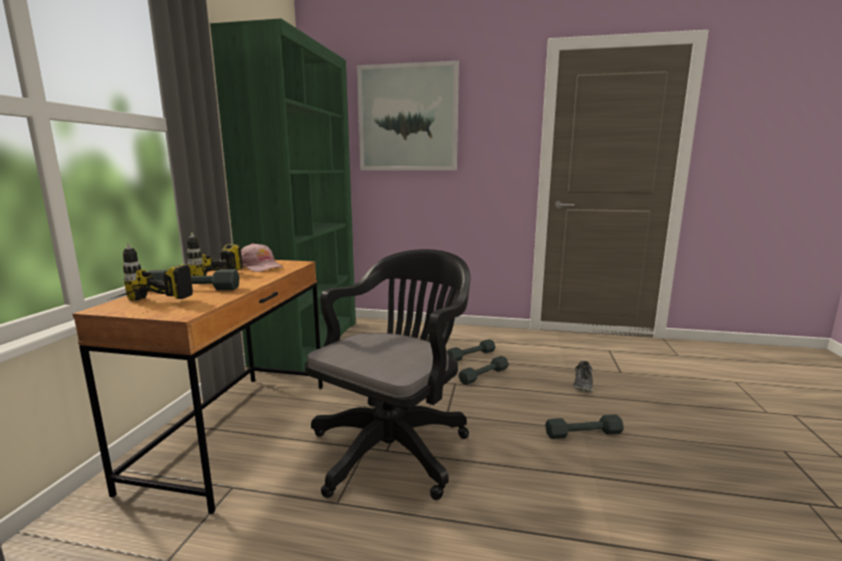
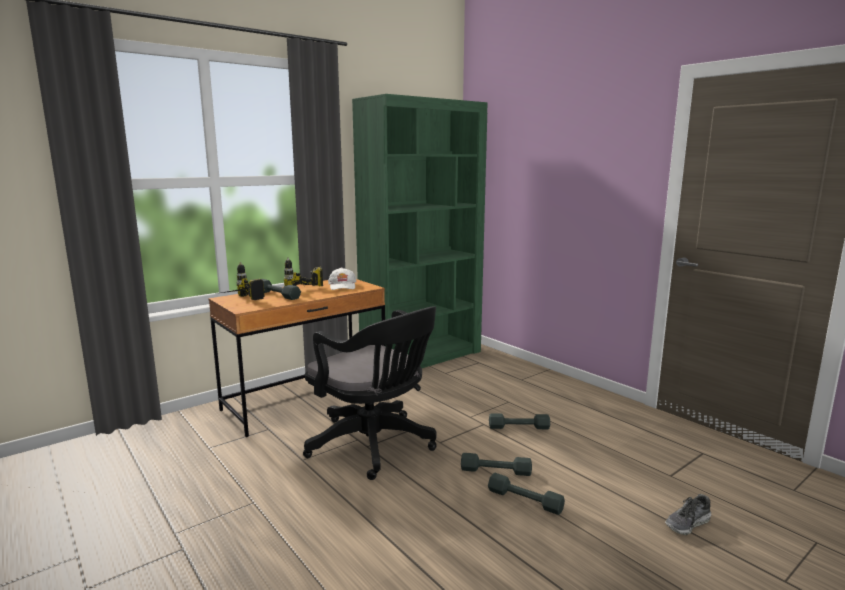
camera: 40 degrees right, 0 degrees up
pink cap [241,243,284,272] -> white cap [328,267,356,290]
black office chair [305,249,471,500] -> black office chair turned 60 degrees clockwise [303,307,437,480]
picture [357,61,459,170] -> none
grey dumbbell [447,339,496,361] -> grey dumbbell moved to [461,453,532,476]
shoe [573,361,593,392] -> shoe moved to [665,494,711,535]

